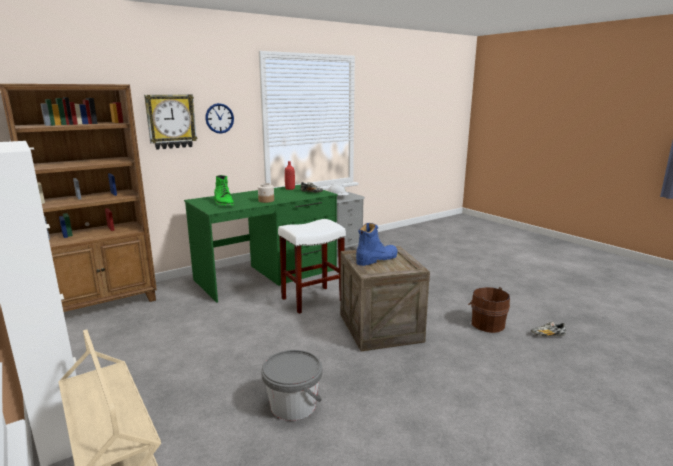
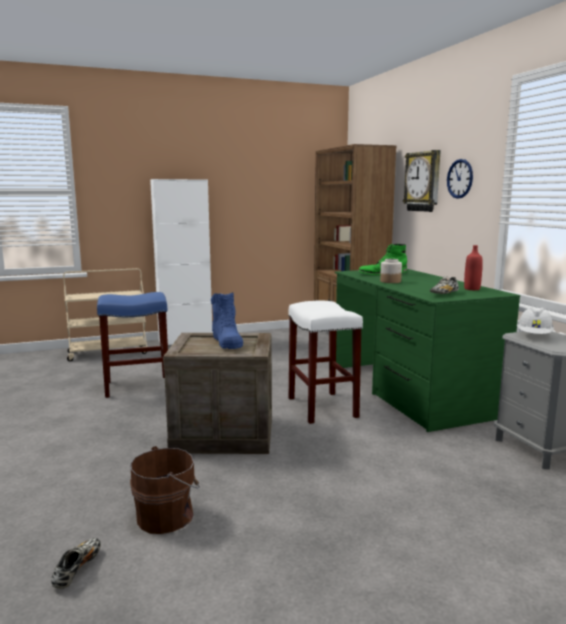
camera: 105 degrees right, 5 degrees down
grey bucket [261,350,322,421] -> blue stool [97,292,168,398]

